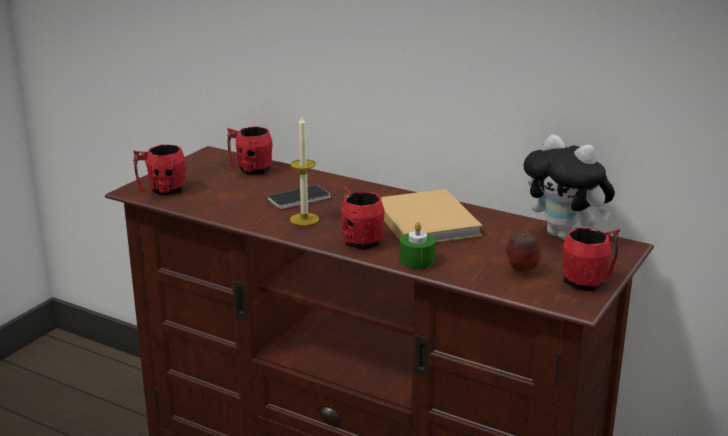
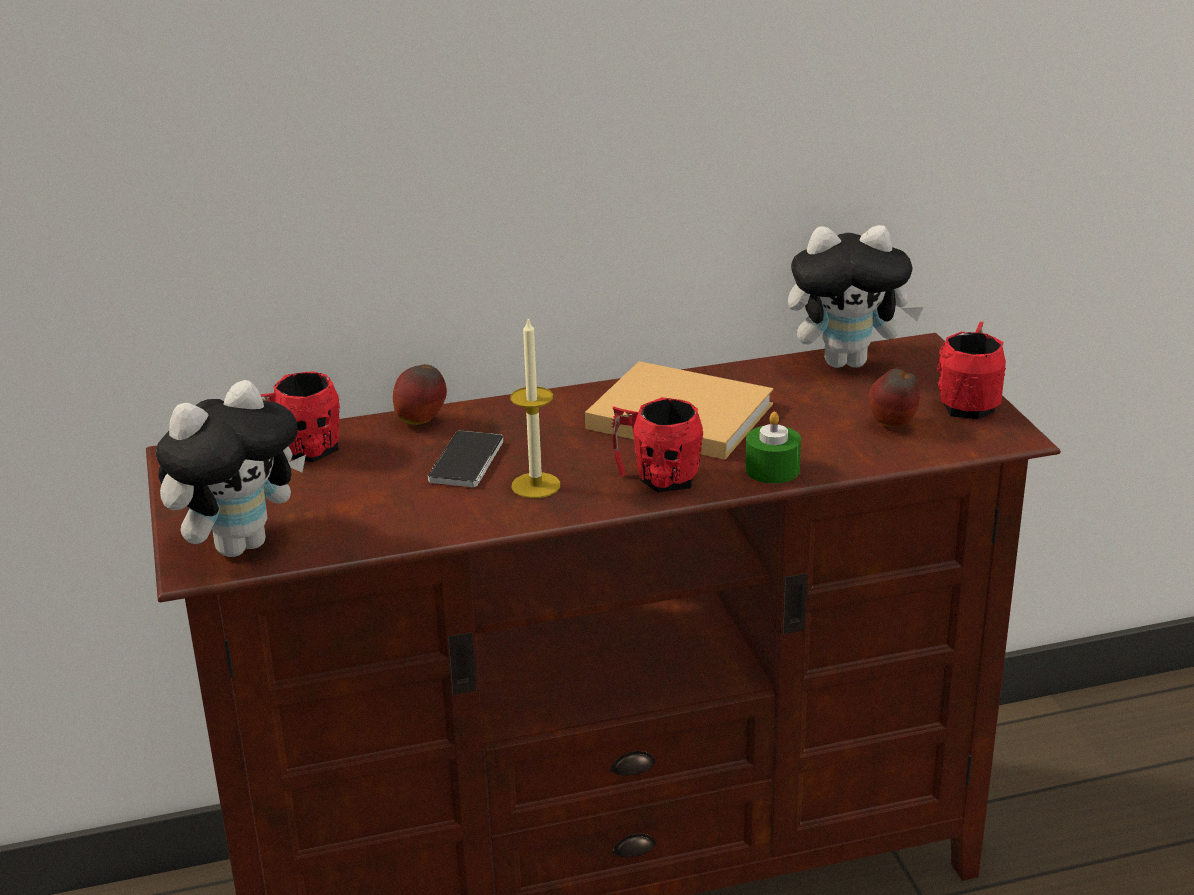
camera: 45 degrees left, 5 degrees up
red mug [133,145,186,196] -> plush toy [156,380,306,557]
none -> apple [393,364,447,425]

